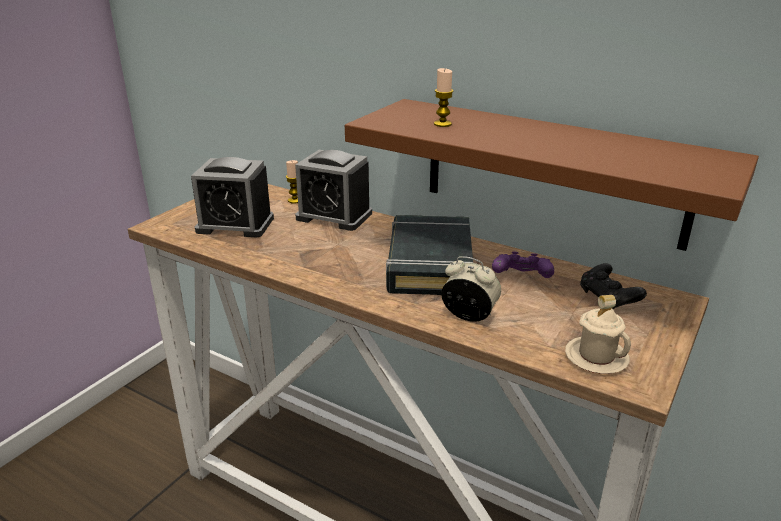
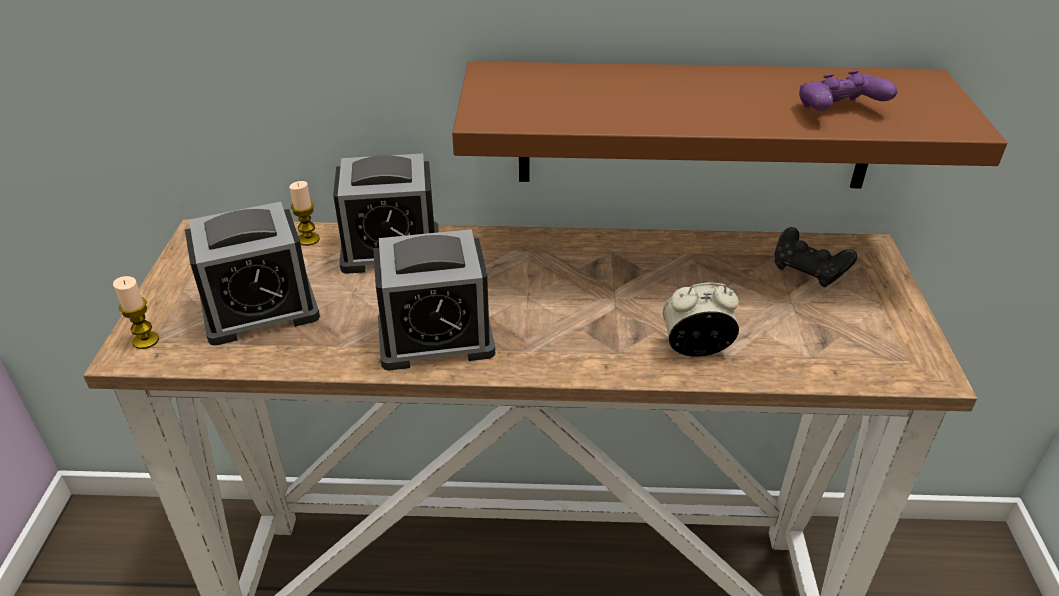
camera: 30 degrees left, 10 degrees up
black book [386,215,473,295] -> none
candle [434,68,453,127] -> candle moved to [113,276,159,349]
purple game controller [492,252,554,278] -> purple game controller moved to [799,70,897,111]
beige mug [565,295,631,374] -> none
none -> alarm clock [373,229,495,371]

